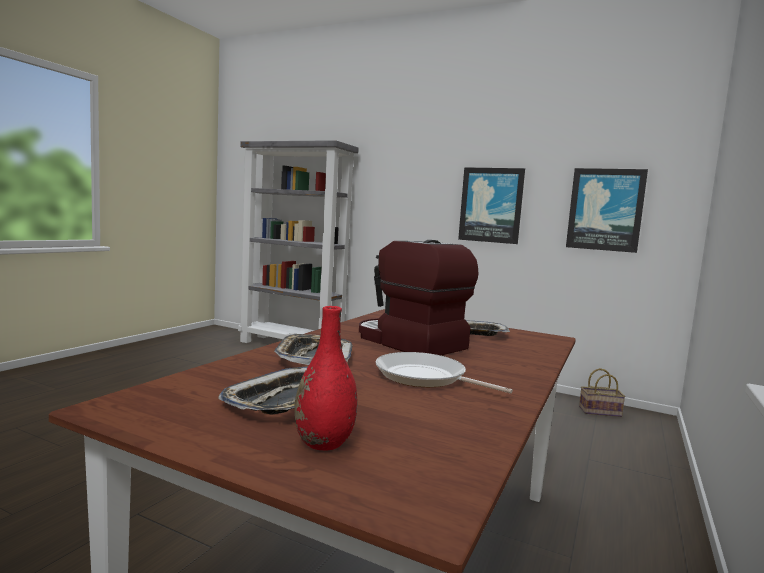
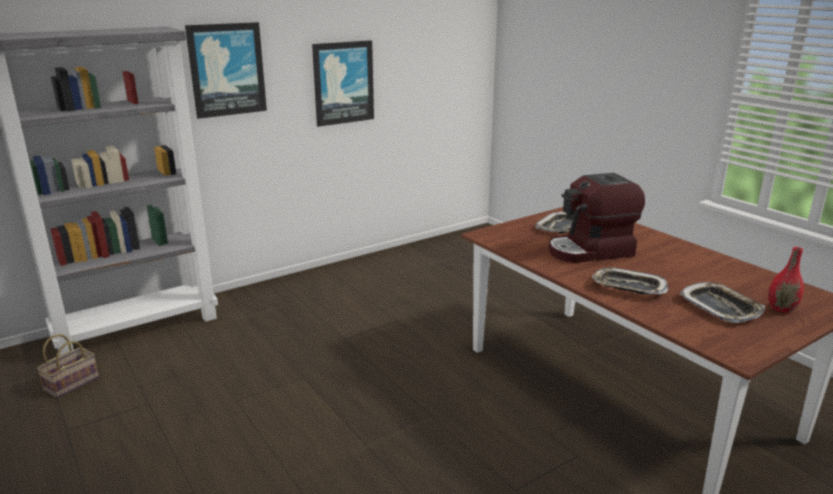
camera: 60 degrees left, 15 degrees up
frying pan [375,352,513,393] -> none
picture [566,168,648,253] -> picture moved to [185,22,267,119]
basket [579,368,626,417] -> basket moved to [37,334,99,398]

